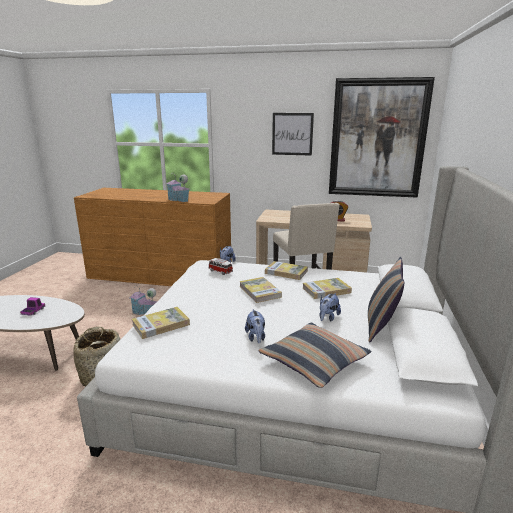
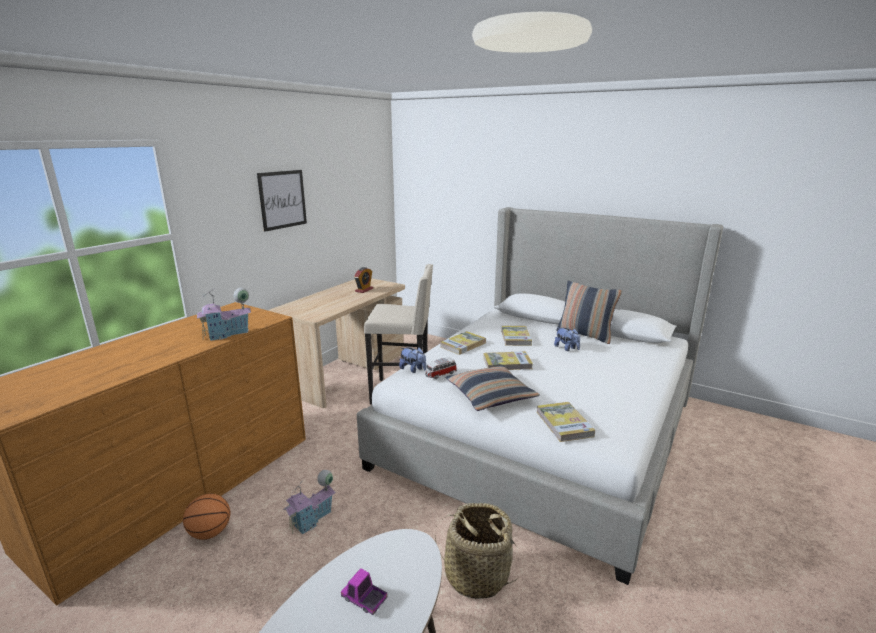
camera: 70 degrees left, 0 degrees up
plush toy [245,309,265,343] -> none
pillow [259,323,371,388] -> pillow moved to [445,365,540,411]
picture [329,77,435,197] -> none
none -> basketball [183,494,230,540]

